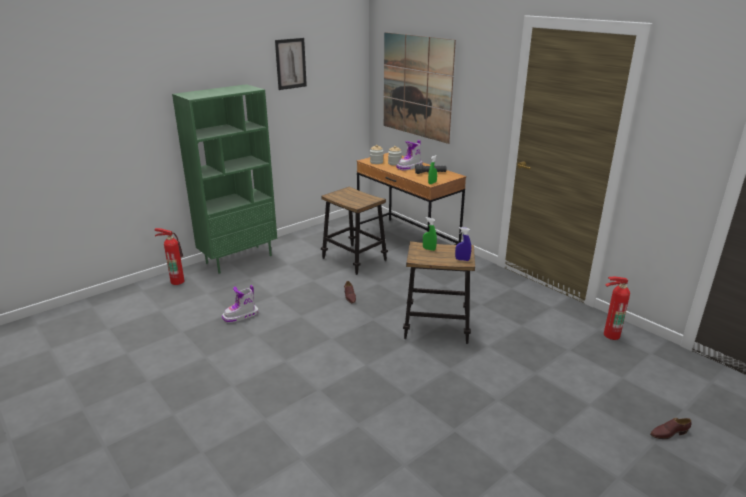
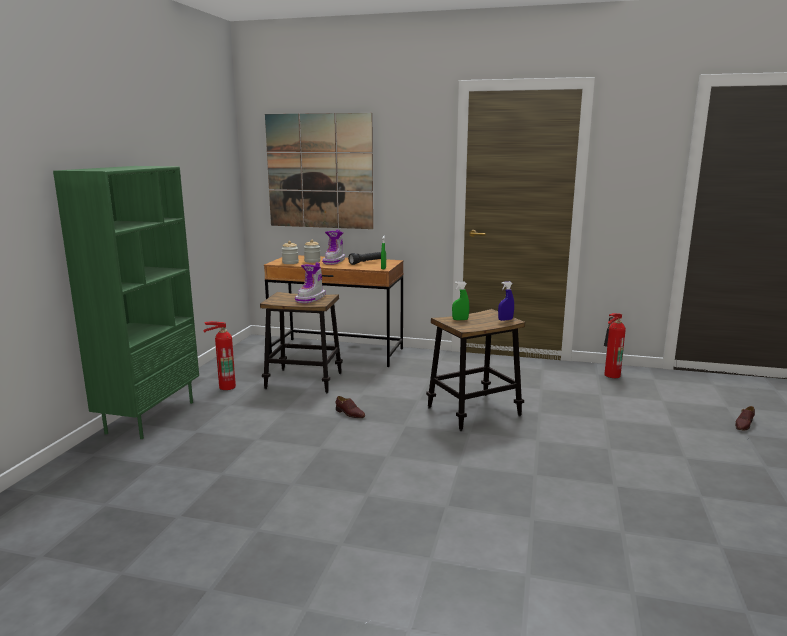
camera: 35 degrees left, 10 degrees down
fire extinguisher [154,228,185,285] -> fire extinguisher moved to [203,321,236,390]
boot [222,285,259,323] -> boot moved to [295,263,326,303]
picture [275,38,307,90] -> none

